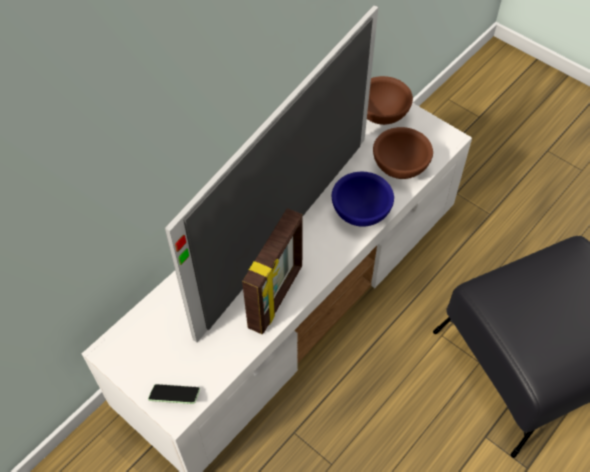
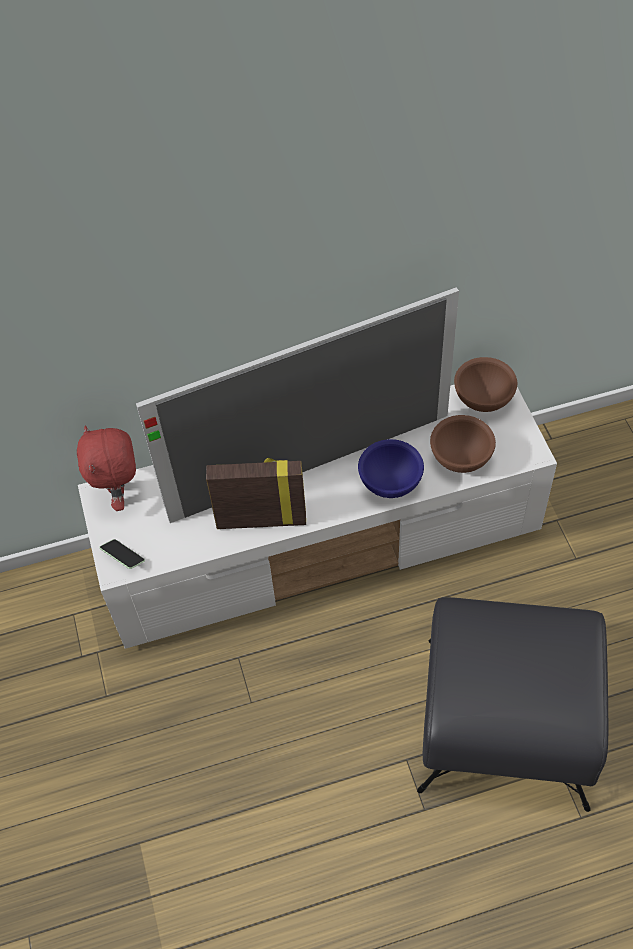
camera: 35 degrees right, 0 degrees up
picture frame [242,208,303,334] -> picture frame turned 150 degrees counterclockwise [206,458,306,529]
none -> red plush toy [77,426,136,511]

